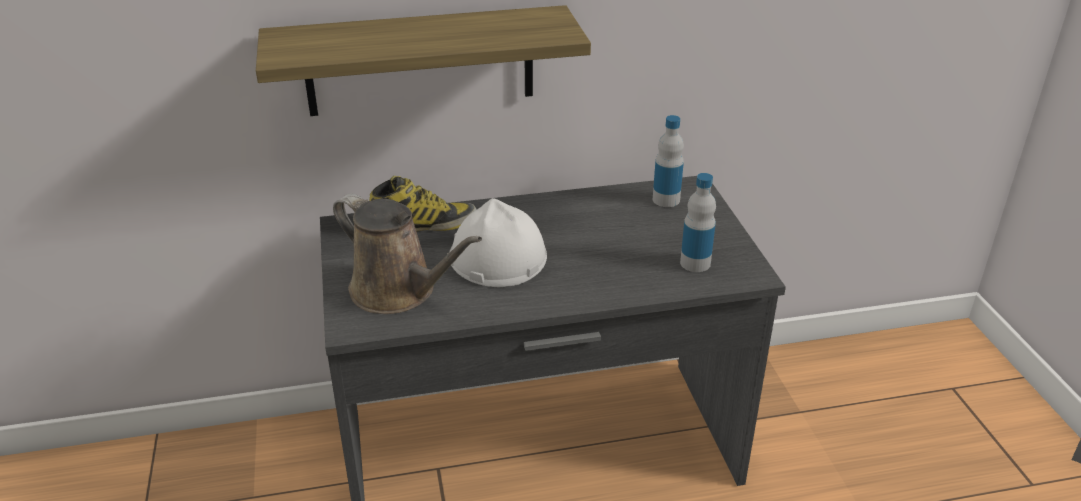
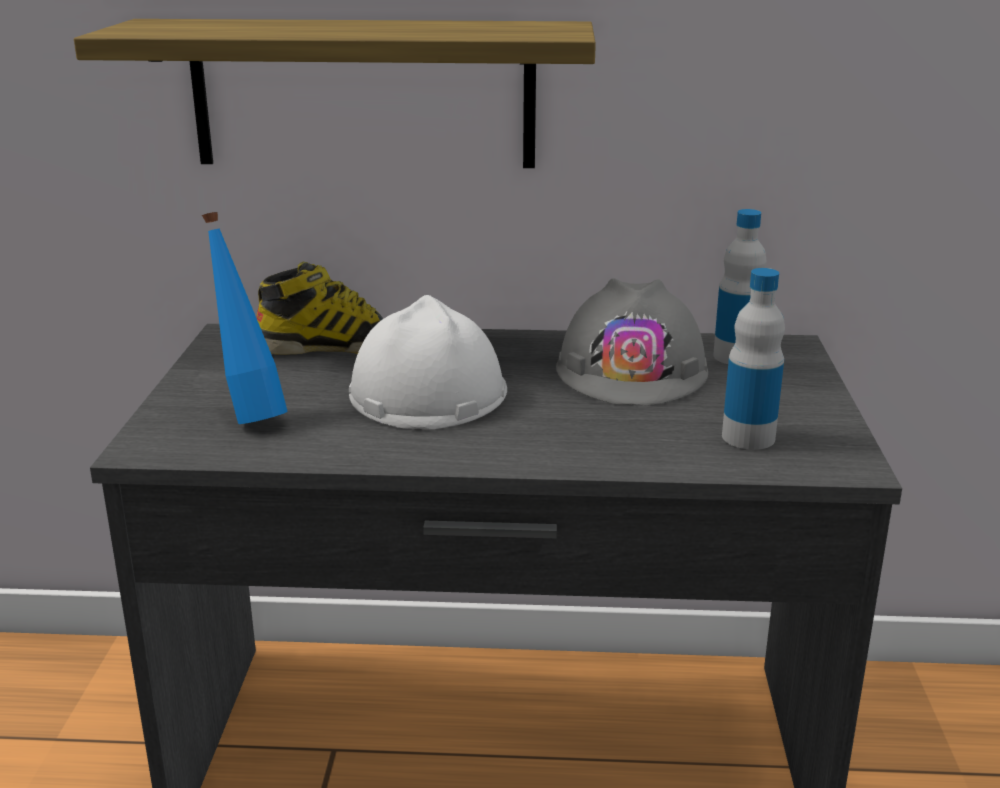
camera: 15 degrees right, 10 degrees down
brown watering can [333,194,482,314] -> blue bottle [202,212,287,424]
none -> grey hard hat [556,278,708,405]

